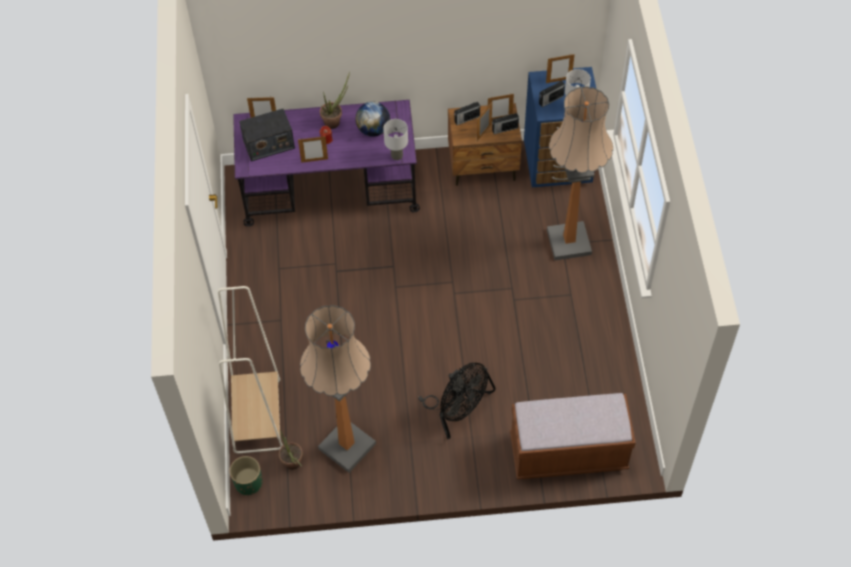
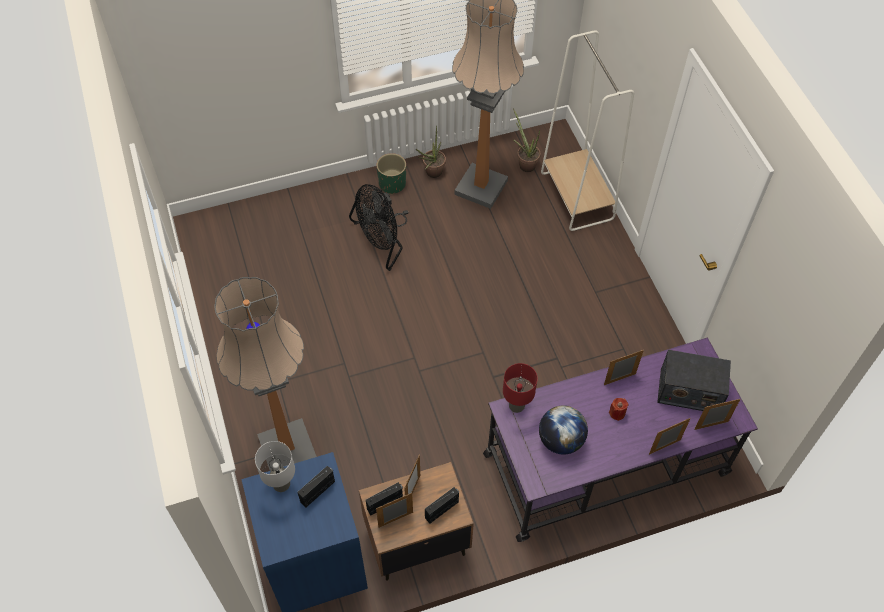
camera: 165 degrees right, 0 degrees up
green planter [229,456,262,495] -> green planter moved to [376,153,406,194]
radio [239,109,295,161] -> radio turned 135 degrees counterclockwise [657,350,731,411]
potted plant [320,72,350,129] -> potted plant moved to [416,126,446,178]
white table lamp [383,119,408,160] -> red table lamp [503,363,538,413]
black fan [418,363,496,439] -> black fan turned 60 degrees counterclockwise [349,184,408,271]
brown bench [510,393,636,479] -> none
picture frame [546,54,575,83] -> picture frame moved to [649,418,691,455]

